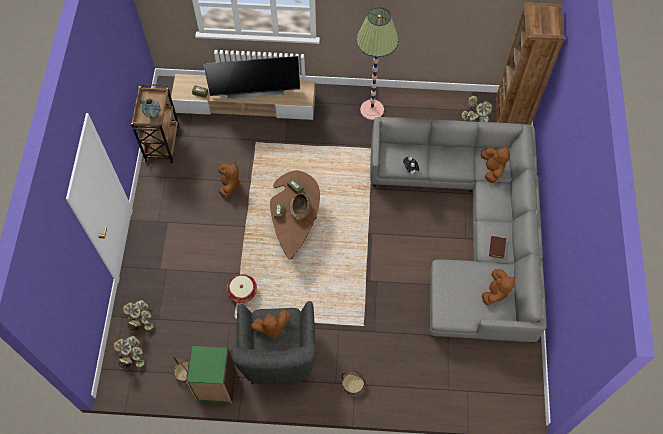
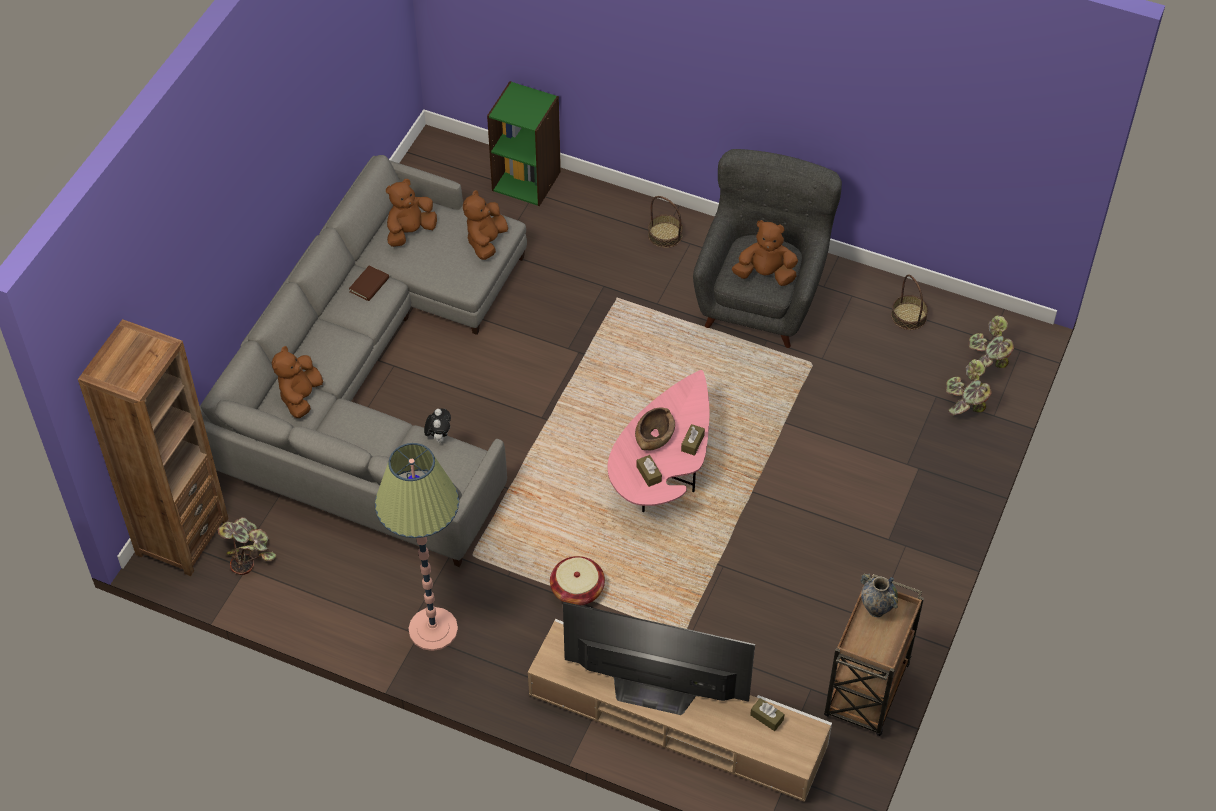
camera: 160 degrees left, 10 degrees down
green bookcase [186,346,236,404] -> green bookcase moved to [487,81,561,206]
brown plush toy [218,162,240,198] -> brown plush toy moved to [463,190,508,260]
basket [227,274,257,303] -> basket moved to [550,556,605,605]
brown coffee table [270,171,320,260] -> pink coffee table [608,370,709,512]

